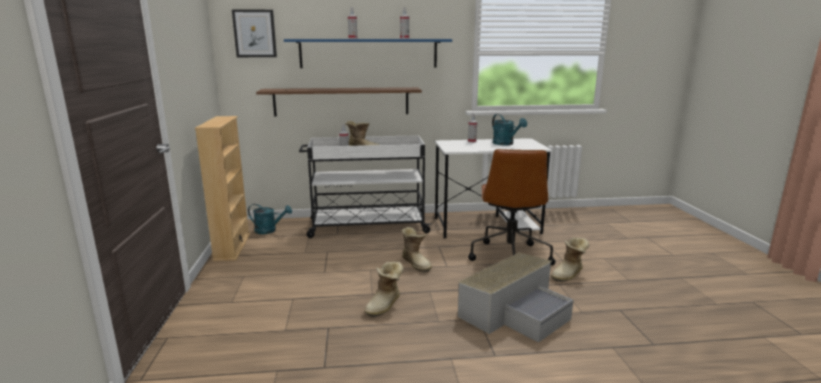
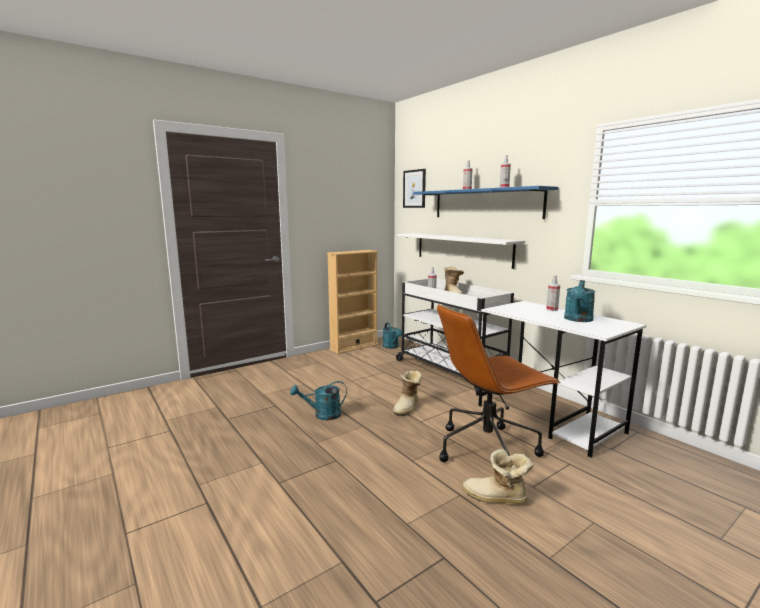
camera: 60 degrees right, 5 degrees down
brown shelf [256,87,422,116] -> white shelf [397,233,525,269]
boot [364,261,404,317] -> turquoise watering can [290,381,347,420]
grey storage box [458,252,574,343] -> none

